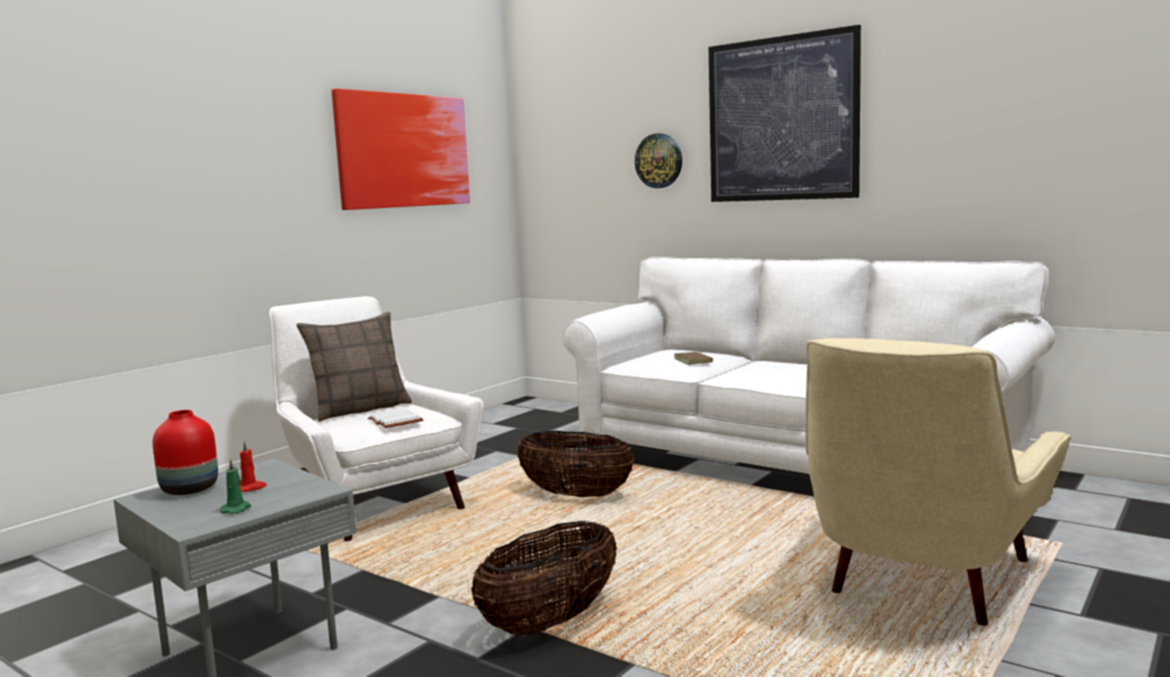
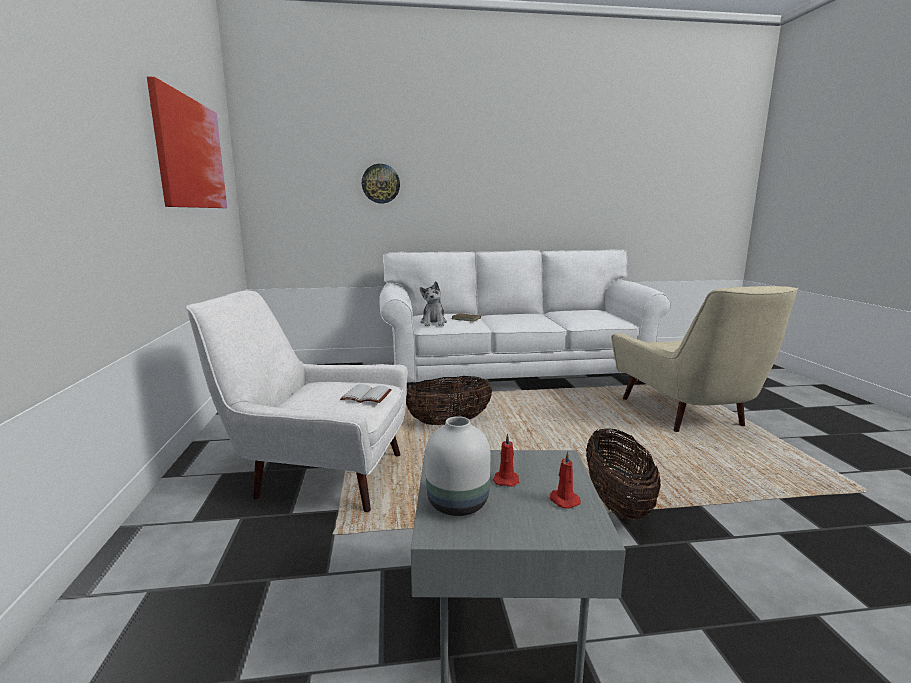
camera: 45 degrees left, 5 degrees up
red vase [152,410,218,495] -> white vase [426,416,490,516]
green candle [220,458,252,514] -> red candle [550,451,581,509]
pillow [296,312,412,422] -> none
picture [709,25,861,202] -> none
none -> plush toy [420,281,447,326]

